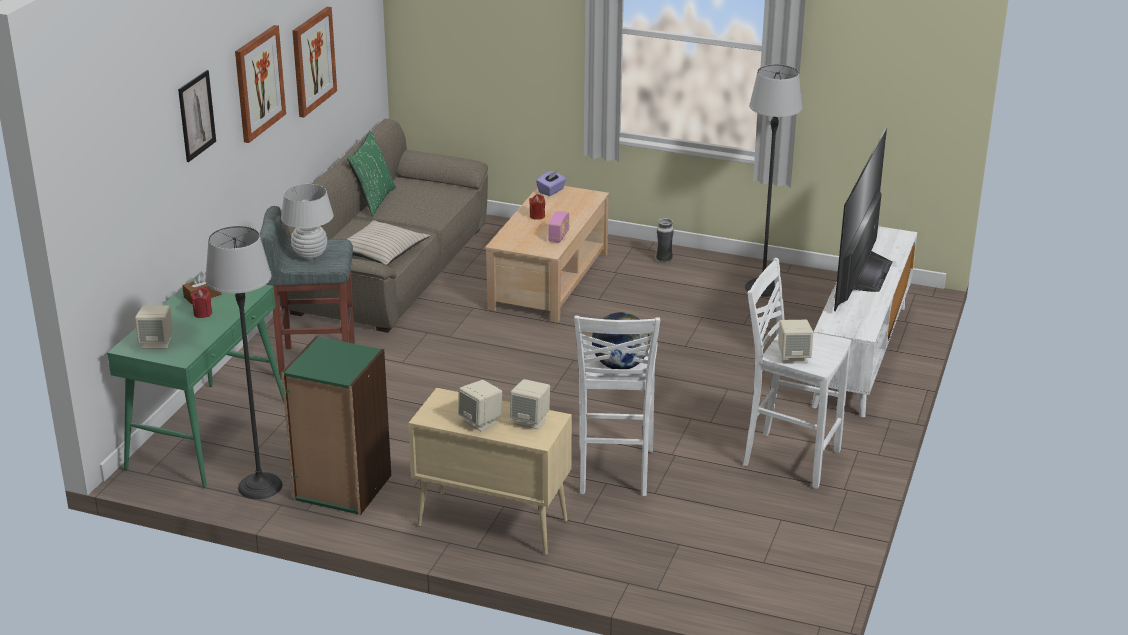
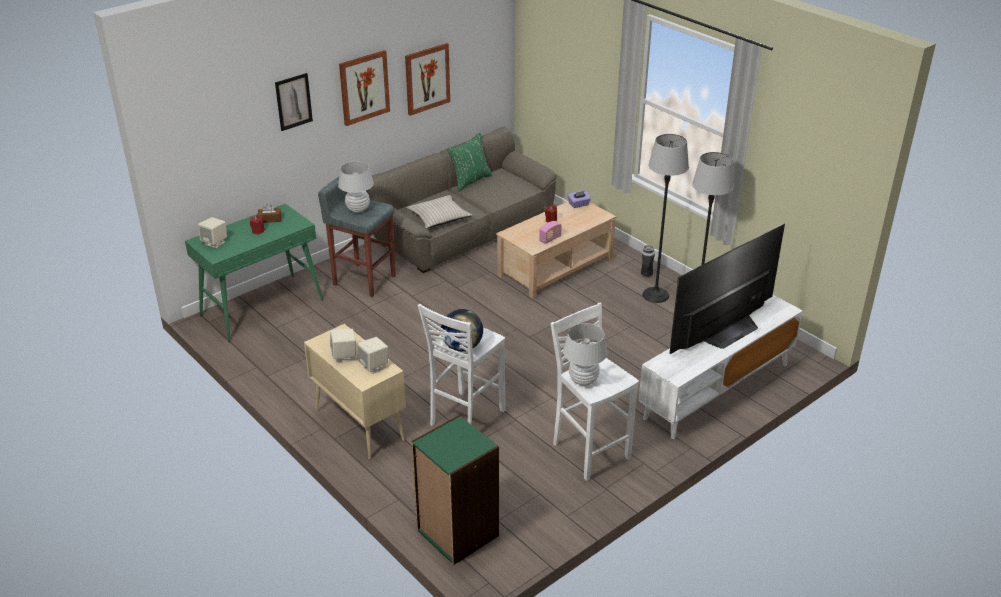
camera: 30 degrees right, 5 degrees up
floor lamp [205,226,282,499] -> floor lamp moved to [642,134,689,303]
green bookcase [281,336,391,515] -> green bookcase moved to [411,415,499,565]
beige speaker [778,320,813,364] -> white table lamp [563,323,608,386]

